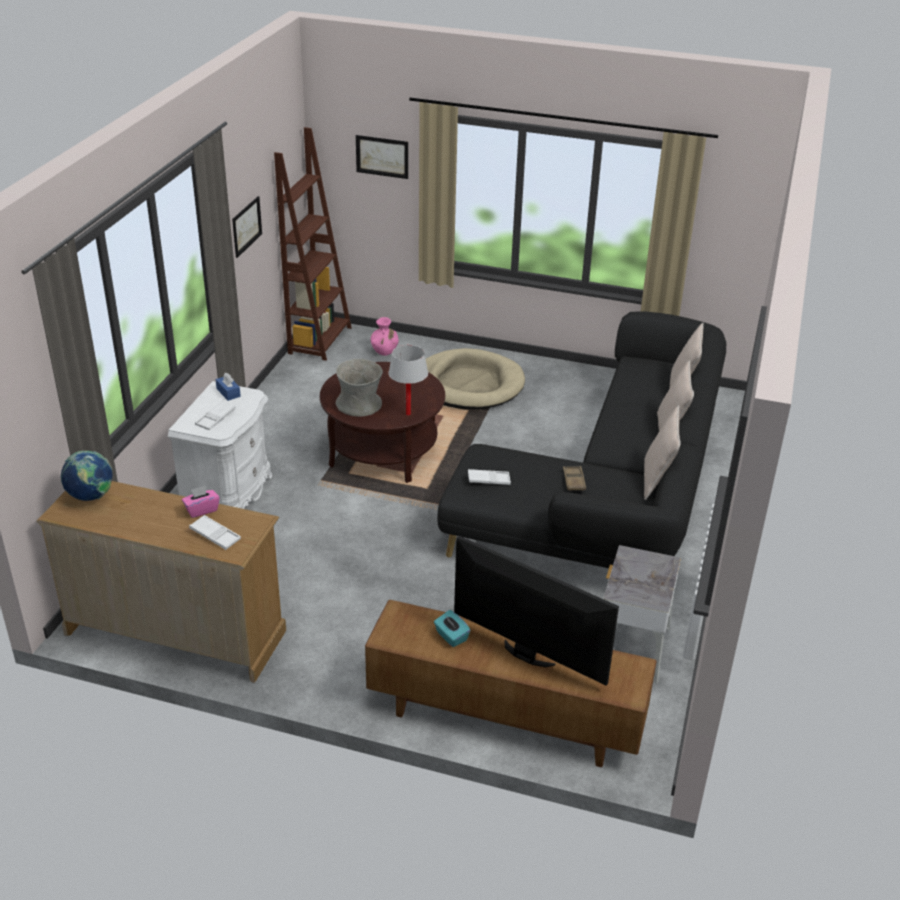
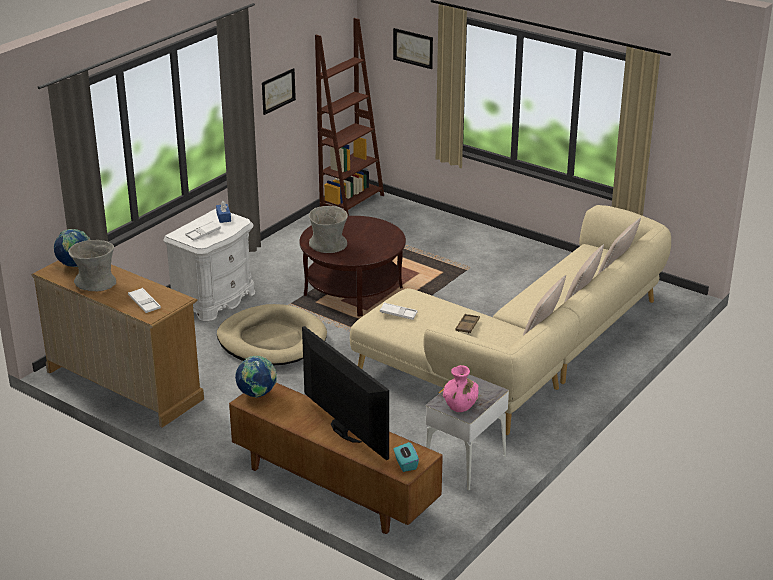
camera: 20 degrees right, 5 degrees down
pink tissue box [182,486,220,518] -> none
pink vase [371,317,399,356] -> pink vase moved to [443,365,479,412]
white table lamp [388,345,428,415] -> none
beige dog bed [426,348,525,410] -> beige dog bed moved to [217,304,327,365]
turquoise tissue box [434,610,470,647] -> turquoise tissue box moved to [393,442,419,472]
black sofa [437,311,726,568] -> beige sofa [350,205,671,435]
none -> grey vase [68,240,116,291]
none -> globe [235,356,277,398]

